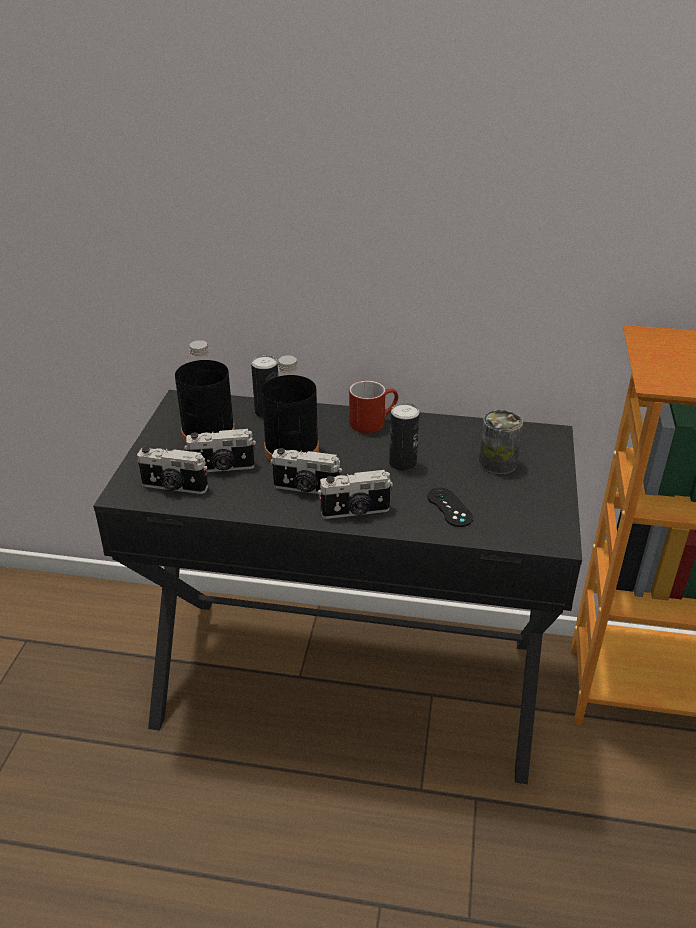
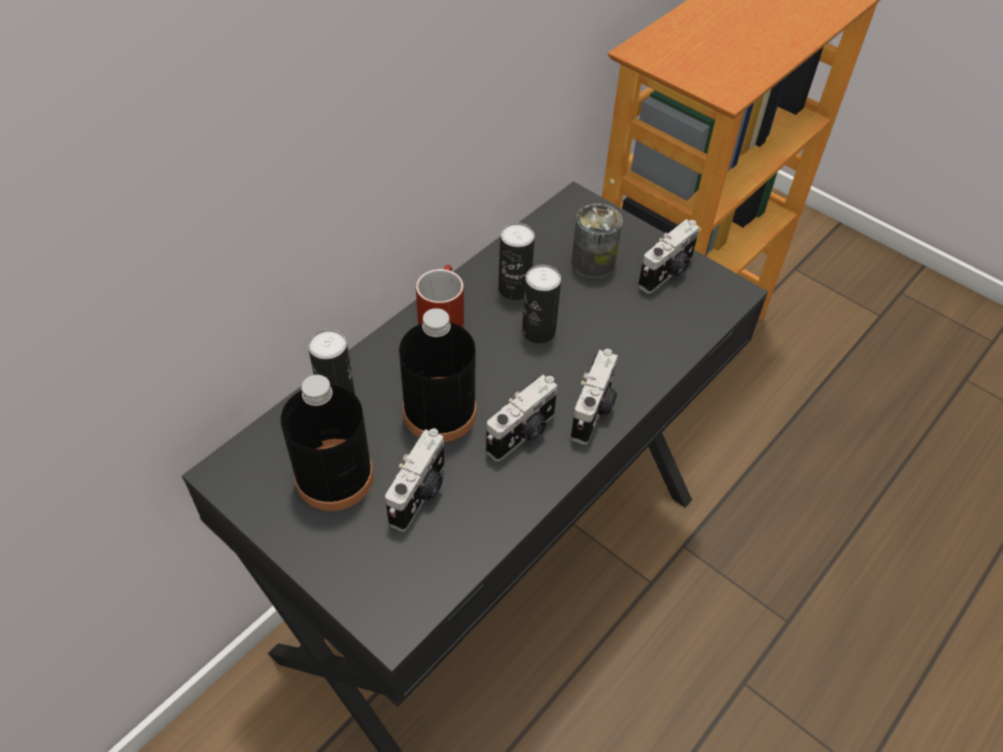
camera: 60 degrees left, 15 degrees up
camera [137,446,208,494] -> camera moved to [638,219,700,294]
black game controller [427,488,473,527] -> none
none -> can [498,223,535,300]

